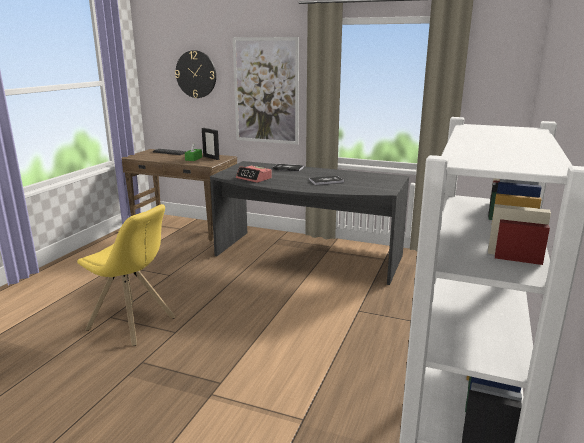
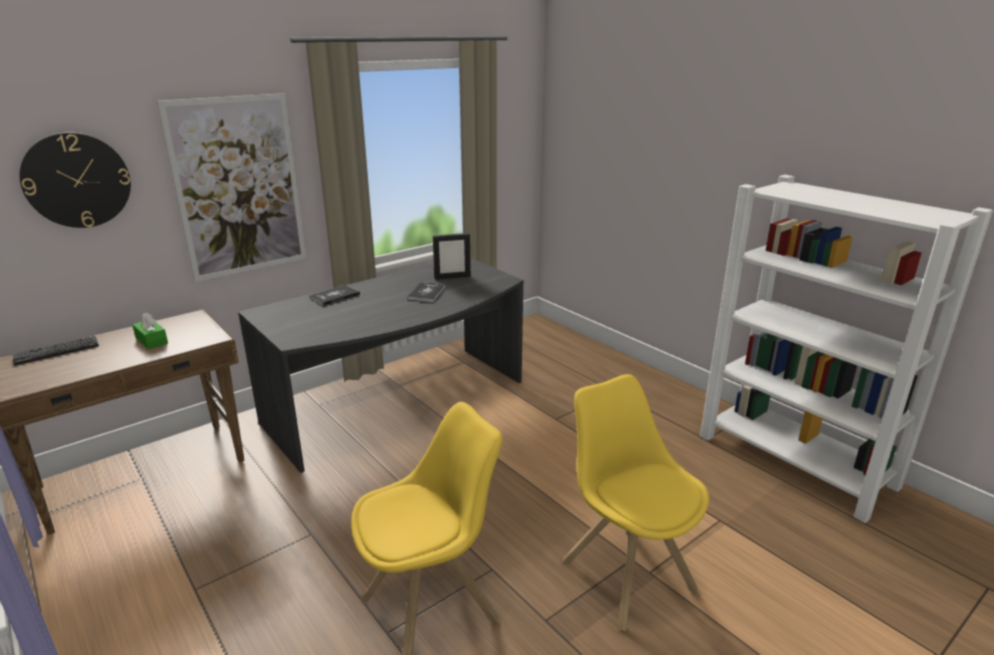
camera: 60 degrees left, 5 degrees up
picture frame [202,128,219,160] -> picture frame moved to [433,233,471,280]
alarm clock [236,166,272,183] -> none
none -> yellow chair [562,374,709,631]

